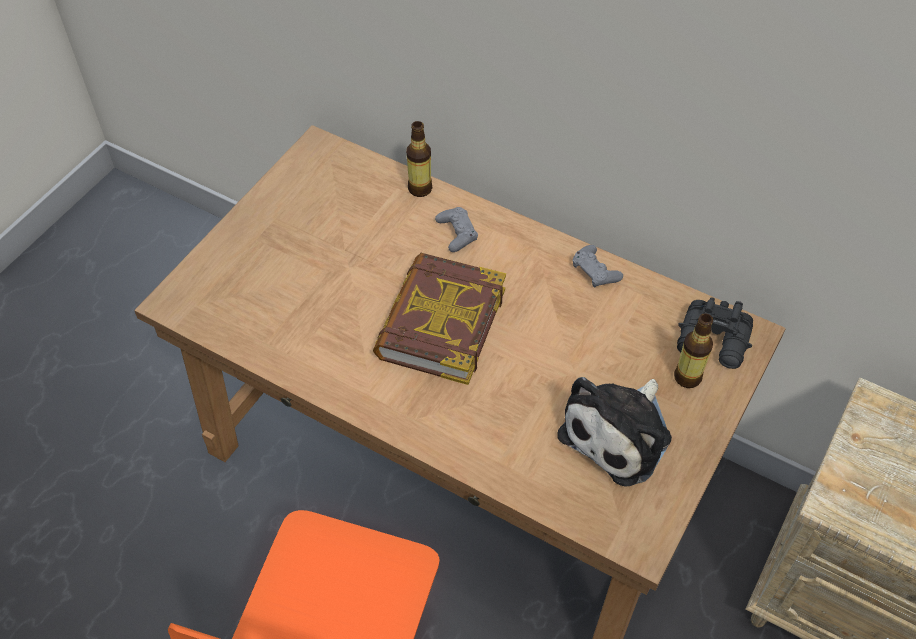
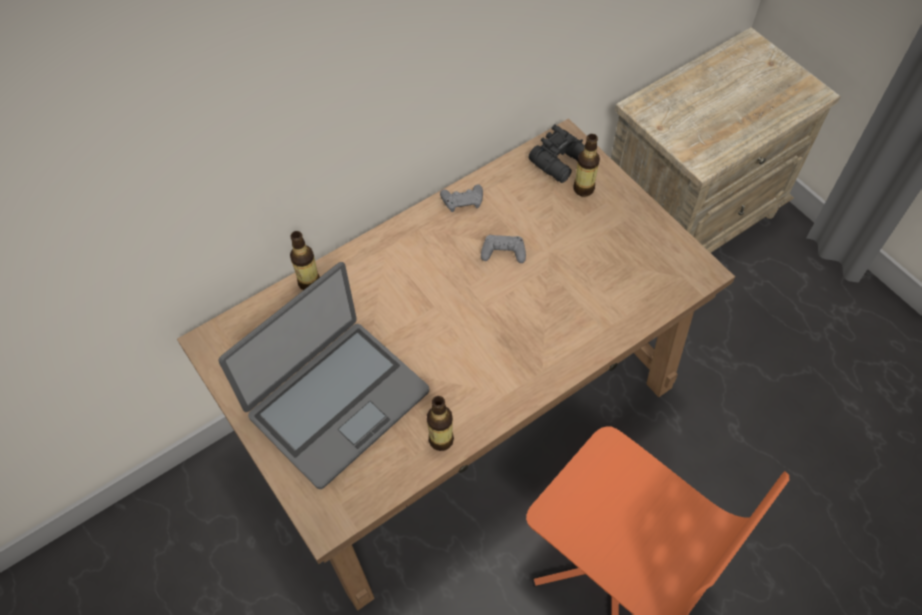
camera: 65 degrees left, 5 degrees up
book [373,253,506,385] -> none
grey game controller [435,207,478,252] -> grey game controller moved to [481,235,526,263]
plush toy [557,377,672,486] -> none
none -> laptop [218,262,429,489]
none -> bottle [427,396,454,451]

